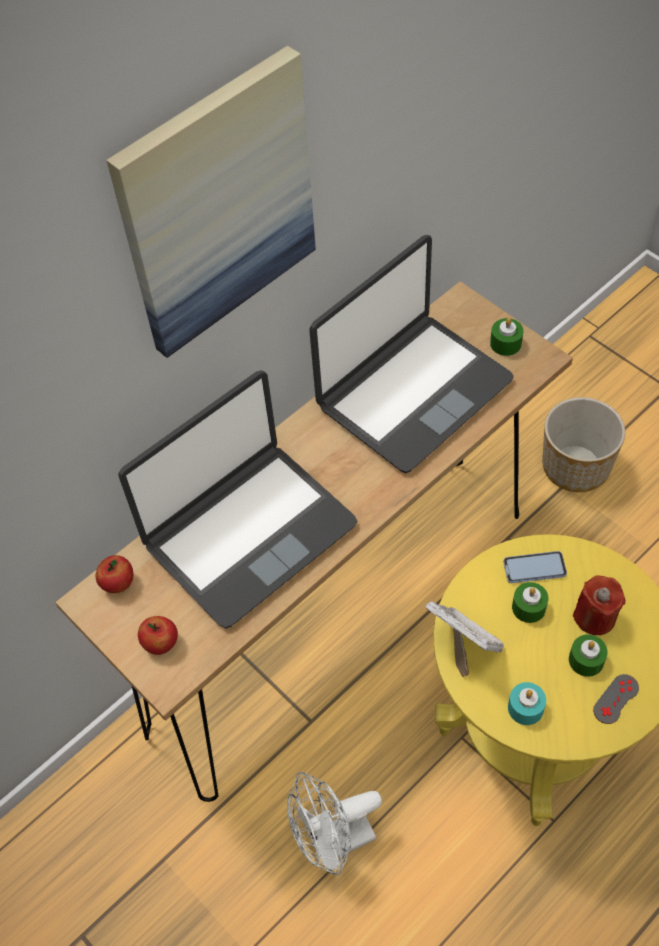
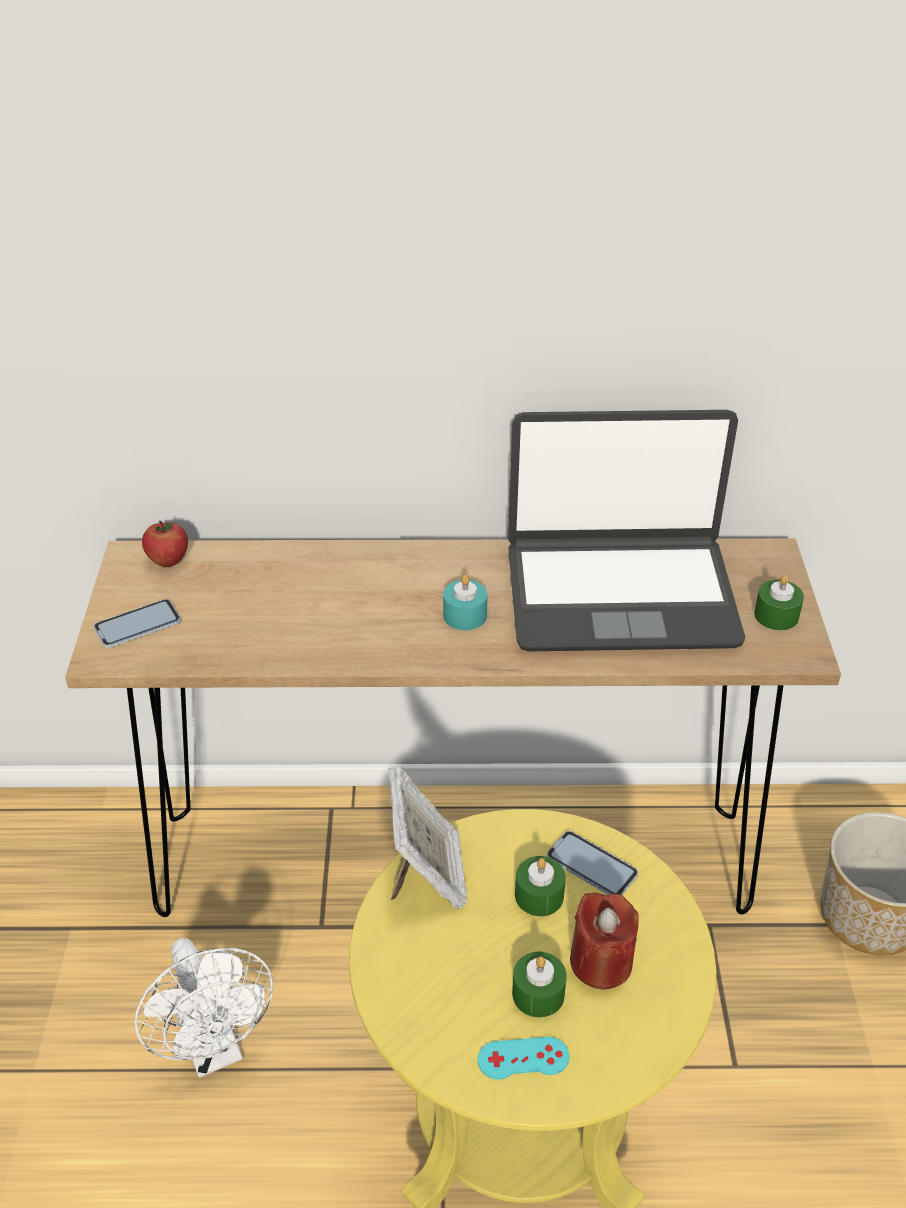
camera: 40 degrees right, 15 degrees down
picture [106,46,316,358] -> none
laptop [118,370,357,629] -> none
apple [138,616,178,655] -> phone [94,599,181,648]
white fan [287,772,382,875] -> white fan turned 135 degrees counterclockwise [134,938,273,1078]
turquoise candle [508,682,546,725] -> turquoise candle moved to [443,575,487,630]
grey game controller [593,674,639,724] -> turquoise game controller [478,1037,569,1080]

